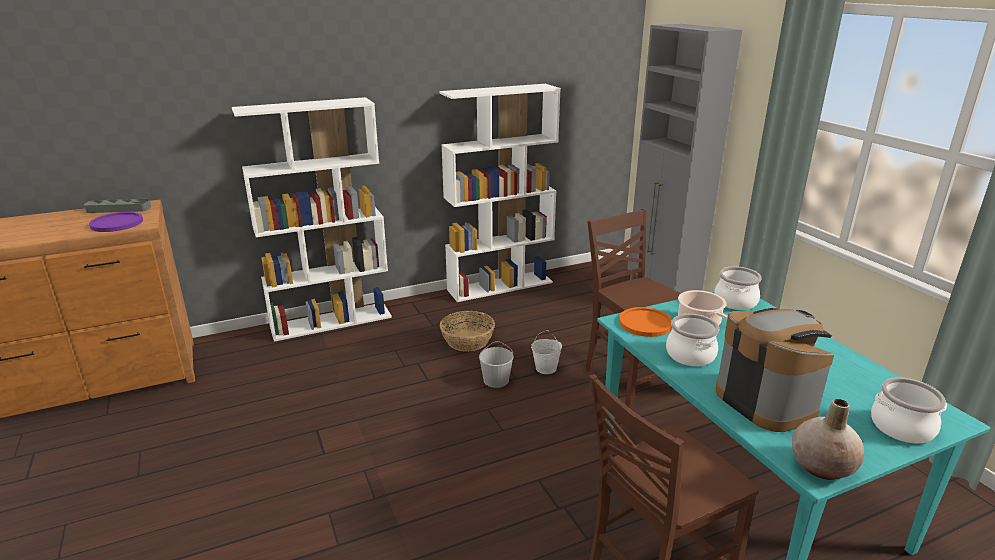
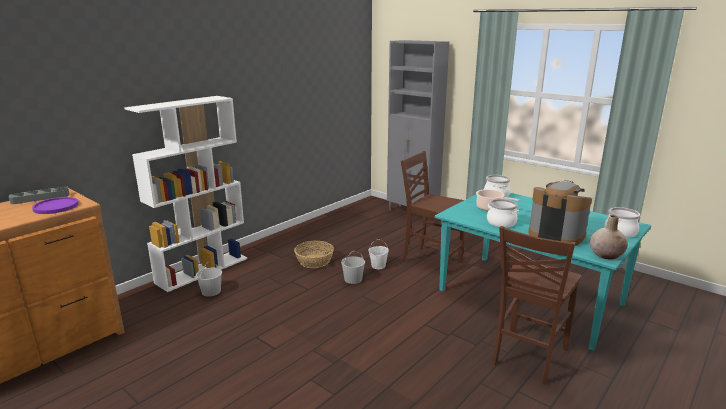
camera: 25 degrees left, 5 degrees down
white bookcase [439,84,561,302] -> none
orange plate [619,307,672,337] -> none
none -> white bucket [196,262,222,297]

